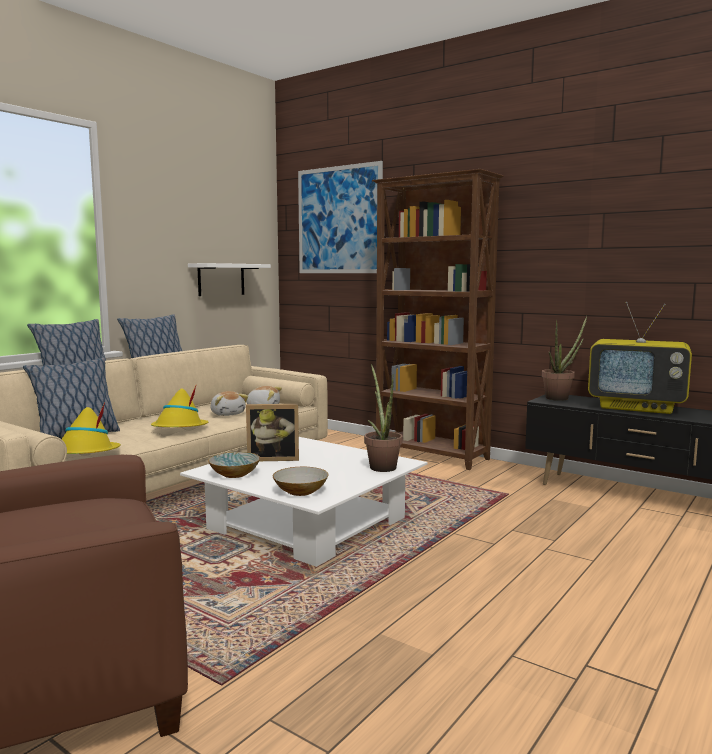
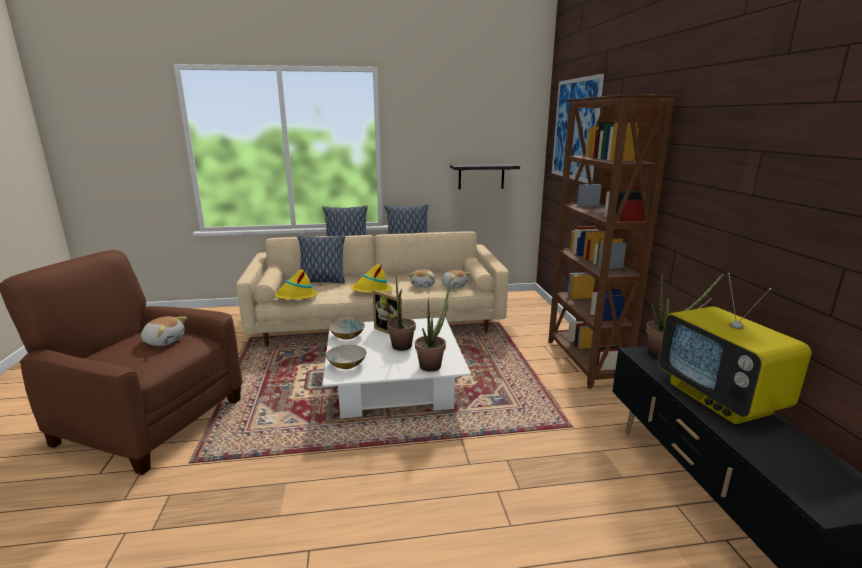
camera: 45 degrees right, 10 degrees up
white shelf [188,263,271,296] -> black shelf [450,164,520,190]
none -> plush toy [141,316,187,346]
none -> potted plant [387,276,416,351]

